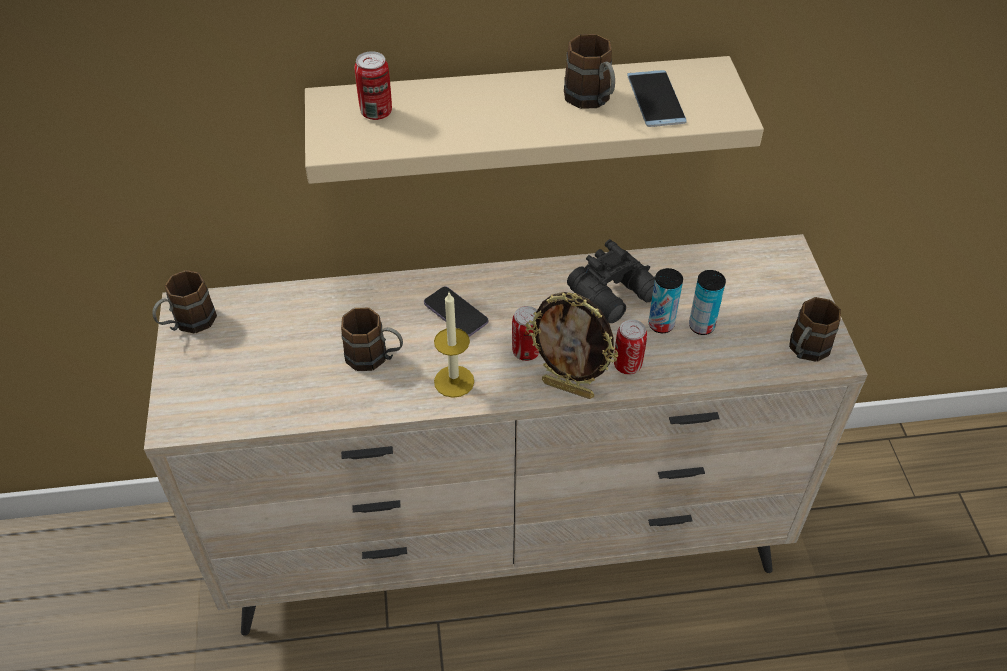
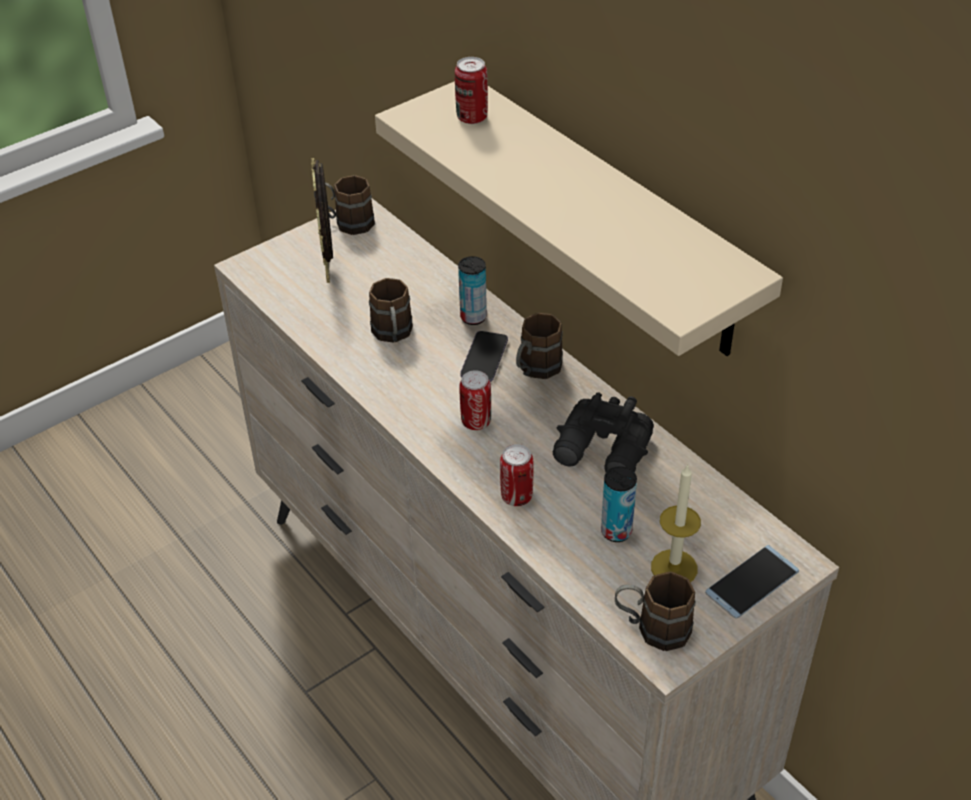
camera: 60 degrees right, 5 degrees down
candle [434,293,474,398] -> candle moved to [651,464,701,582]
picture frame [526,292,618,399] -> picture frame moved to [311,158,333,283]
brown mug [564,34,615,109] -> brown mug moved to [516,313,563,379]
phone [627,70,687,127] -> phone moved to [705,545,799,619]
can [648,268,683,333] -> can moved to [458,256,487,325]

